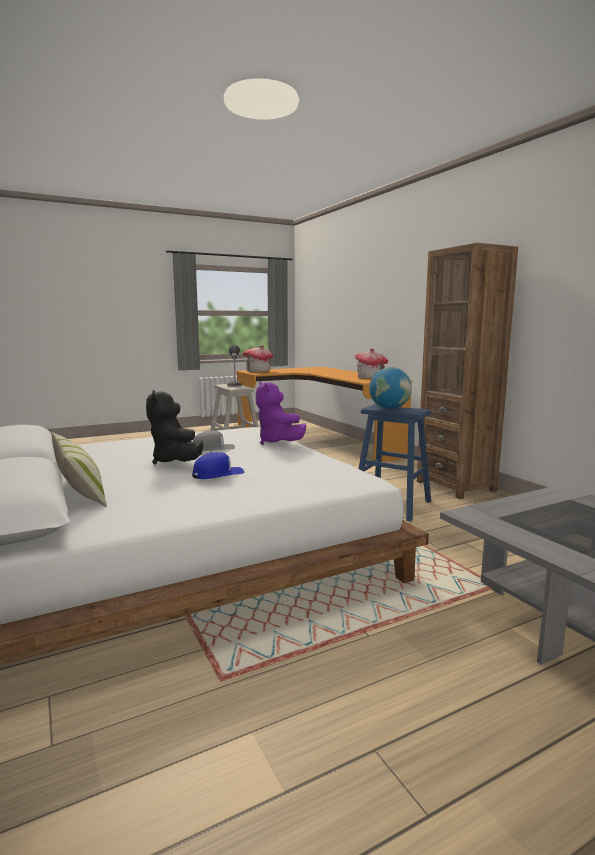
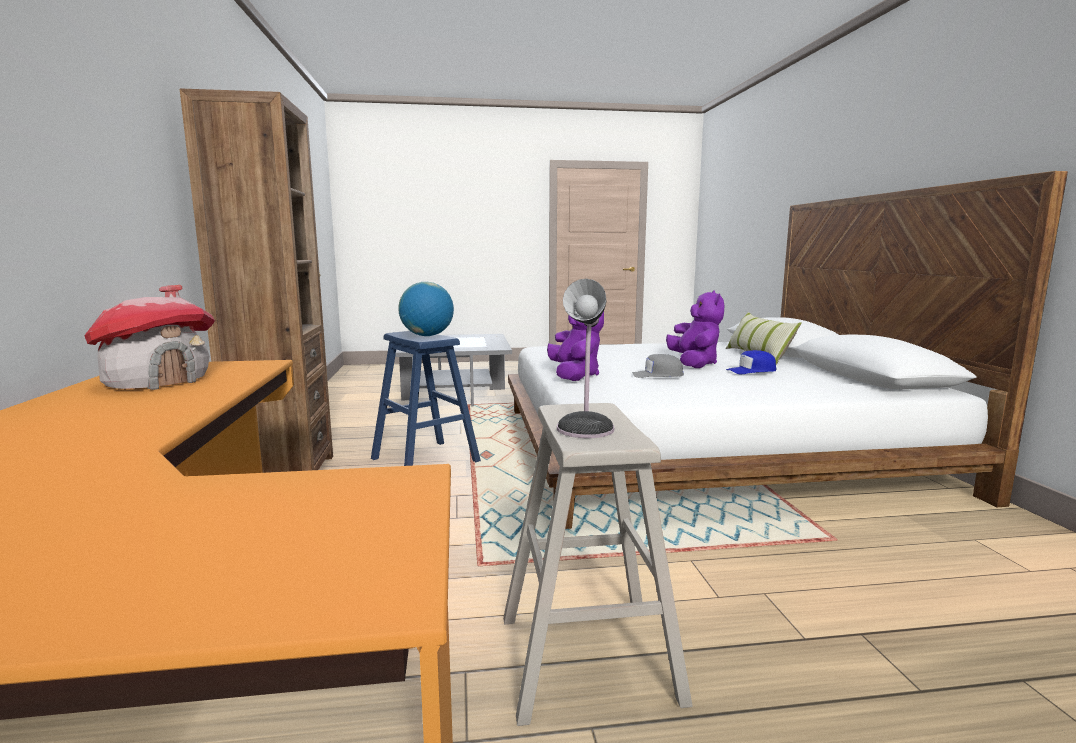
camera: 160 degrees left, 0 degrees up
black plush toy [146,390,203,465] -> purple plush toy [666,290,724,368]
blue cap [192,452,244,479] -> blue cap moved to [726,350,776,374]
toy house [243,345,273,372] -> none

